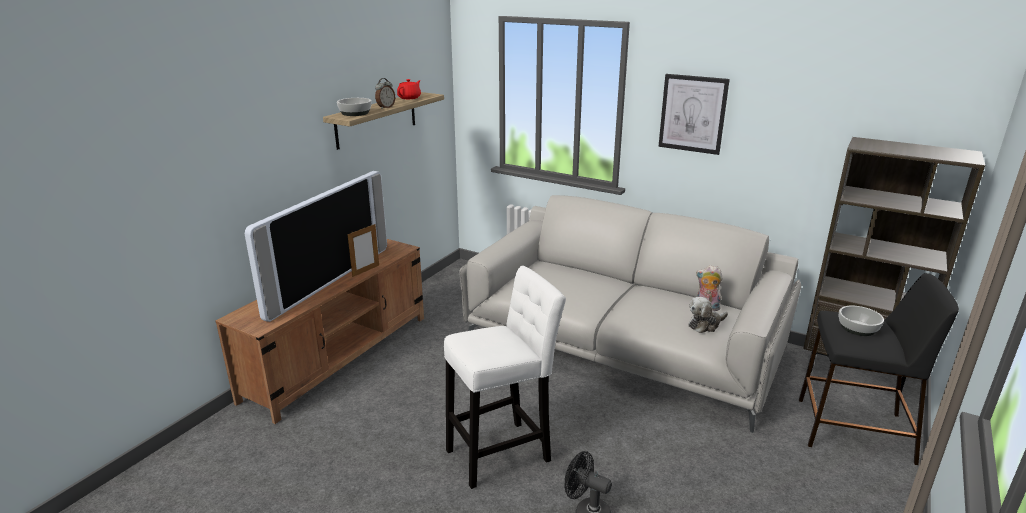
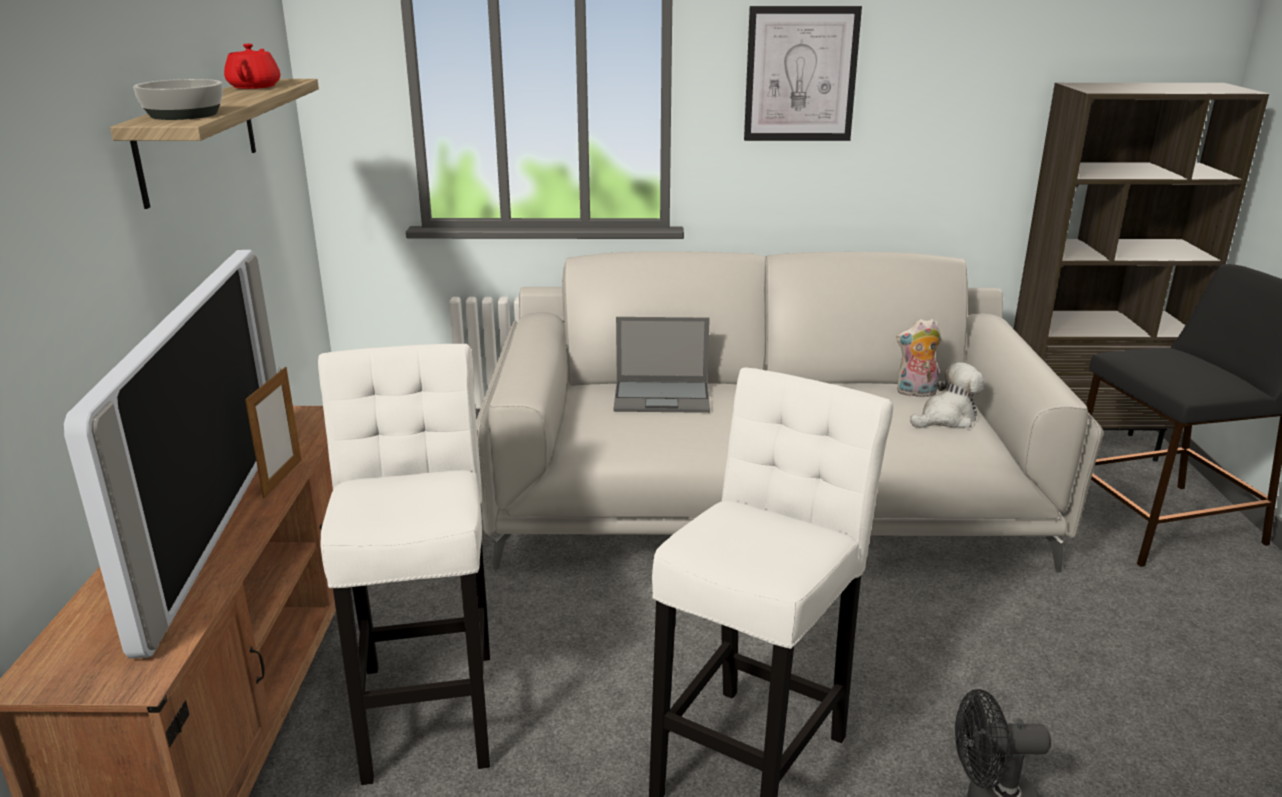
camera: 30 degrees left, 0 degrees up
alarm clock [375,78,395,109] -> none
plush toy [688,297,728,333] -> plush toy turned 150 degrees counterclockwise [910,362,984,428]
bowl [838,305,884,336] -> none
none -> white stool [318,344,490,785]
none -> laptop [614,317,710,413]

